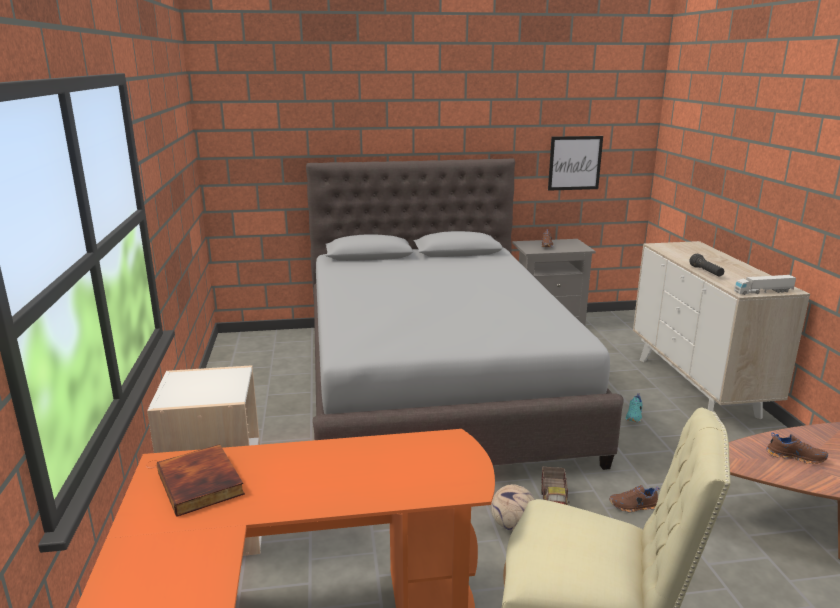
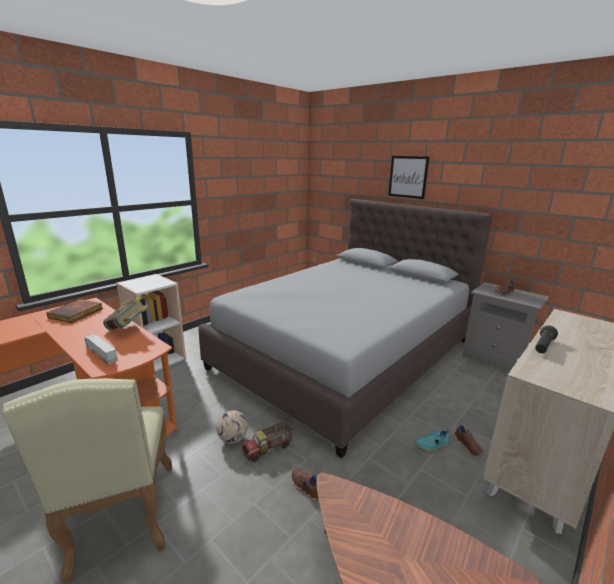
camera: 50 degrees right, 0 degrees up
picture [548,136,603,191] -> picture moved to [388,156,429,199]
toy truck [734,275,796,295] -> toy truck moved to [85,335,118,364]
brown shoe [766,432,828,464] -> brown shoe moved to [454,423,484,456]
none -> book [103,297,149,330]

